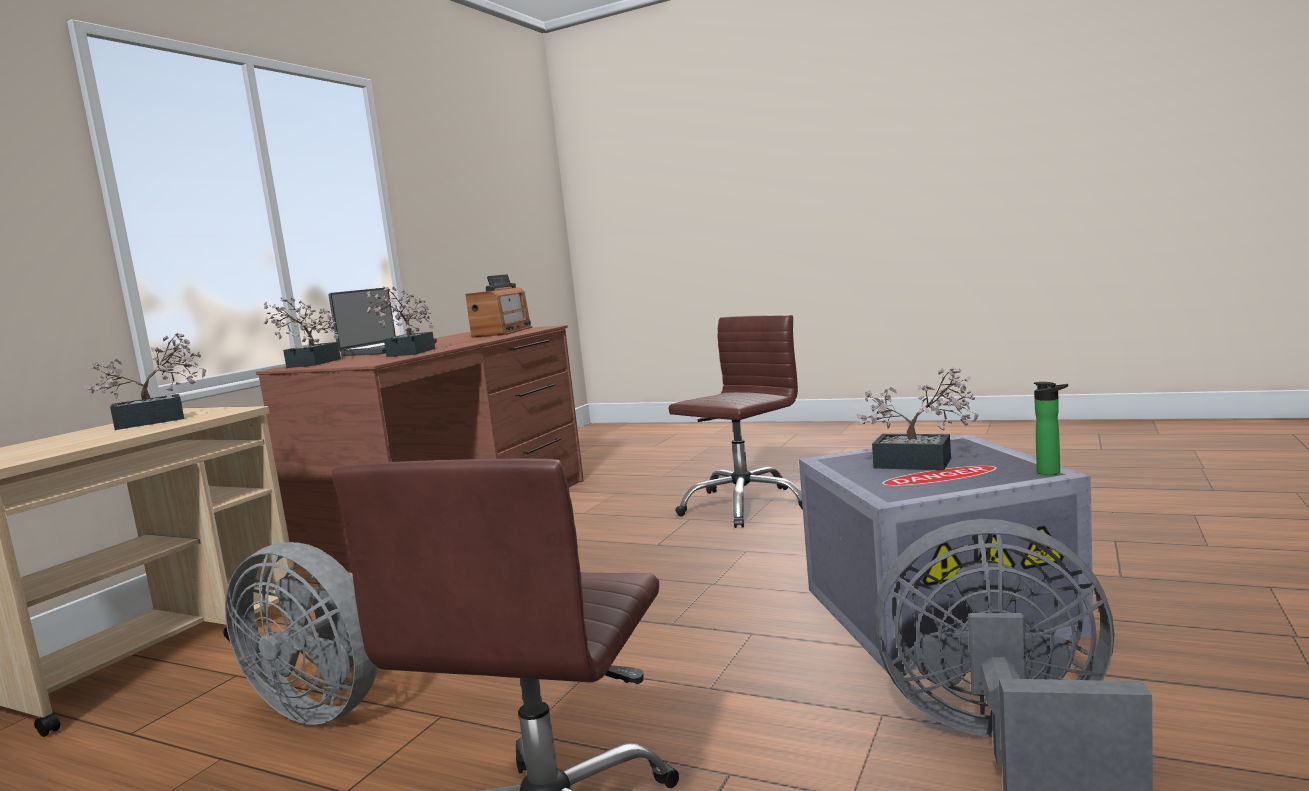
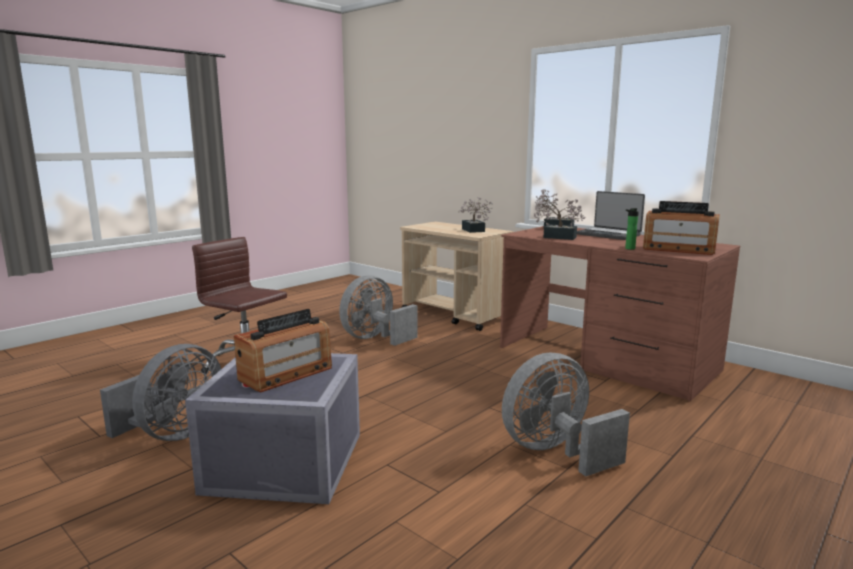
camera: 105 degrees right, 5 degrees up
brown office chair [668,315,803,528] -> grey fan [502,352,630,477]
potted plant [856,368,978,470] -> radio [234,309,332,392]
bottle [1034,382,1068,475] -> bottle moved to [625,208,639,250]

